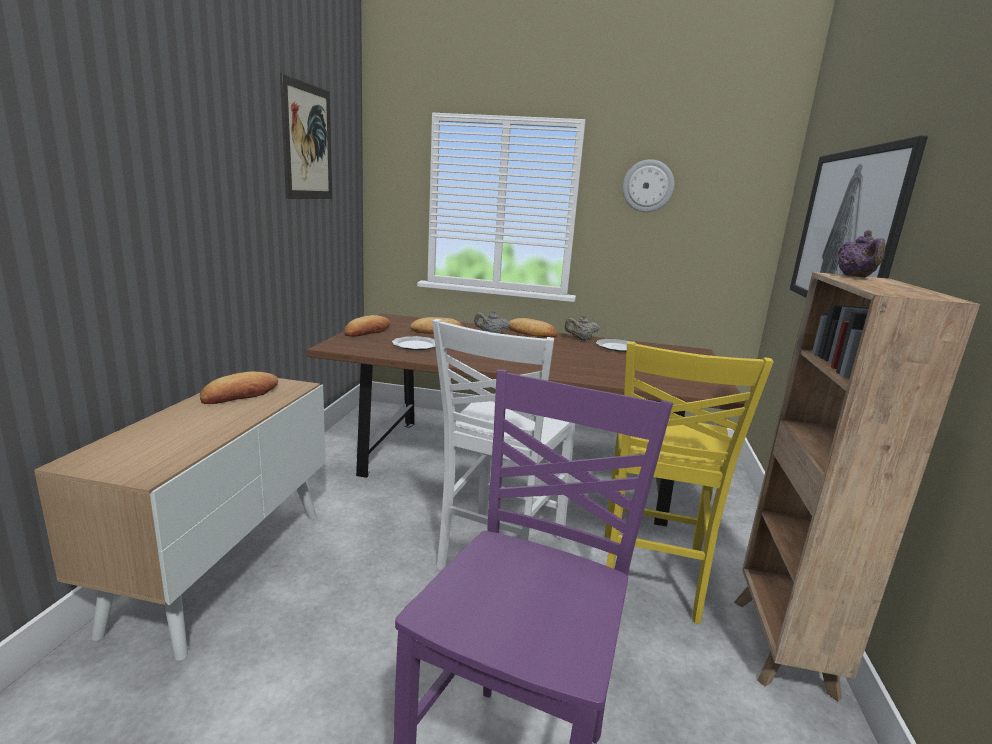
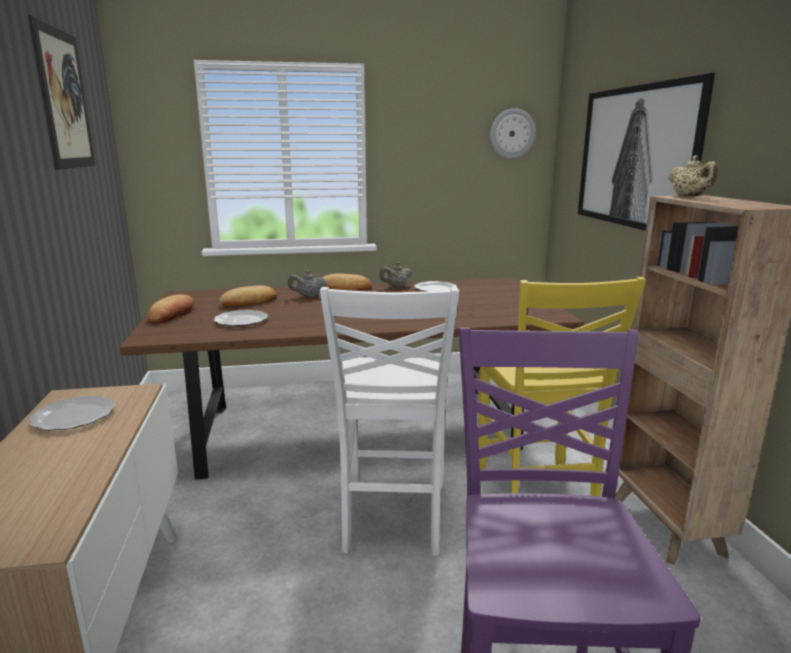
camera: 20 degrees left, 0 degrees up
bread [200,371,278,404] -> plate [29,396,115,431]
wall clock [622,159,674,212] -> wall clock moved to [490,108,536,159]
purple teapot [838,230,886,277] -> beige teapot [668,155,717,197]

